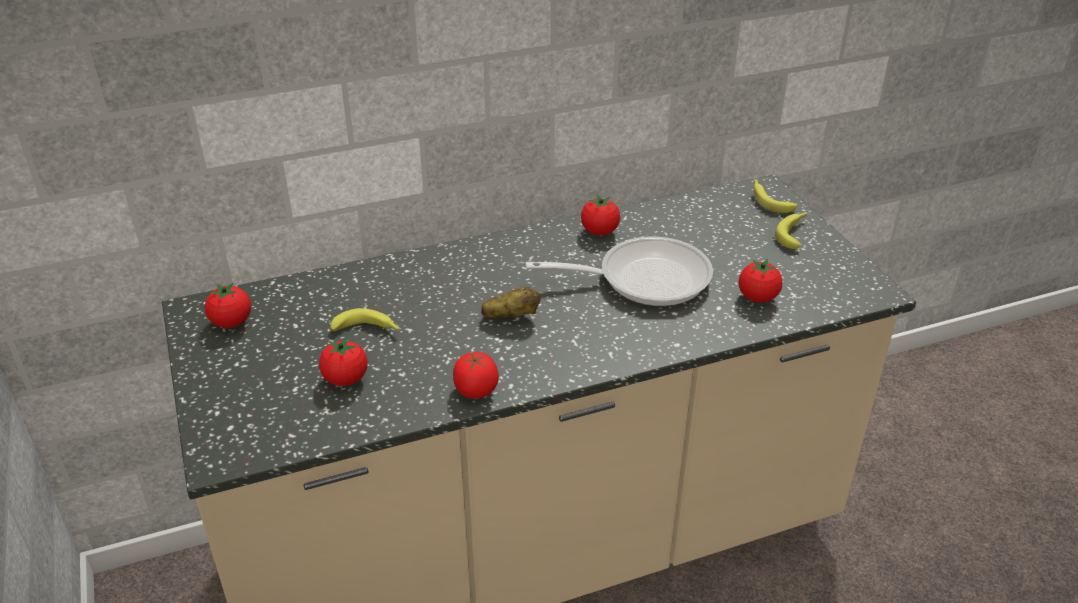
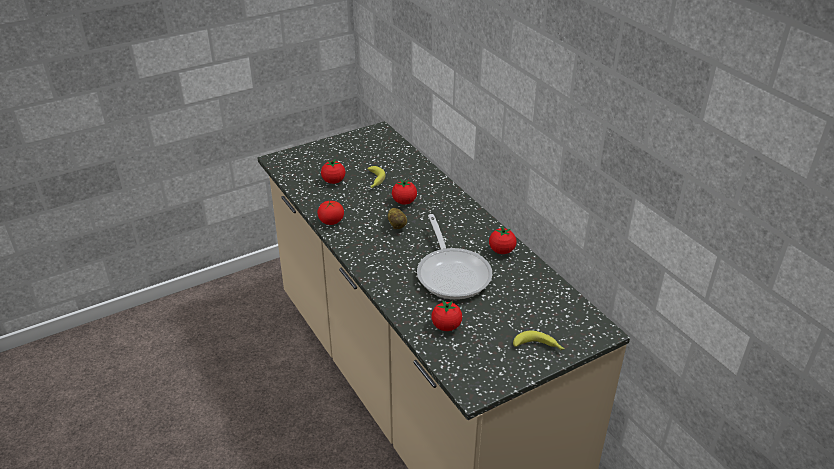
camera: 80 degrees right, 0 degrees up
tomato [205,283,251,328] -> tomato moved to [392,179,417,205]
banana [754,179,797,213] -> none

